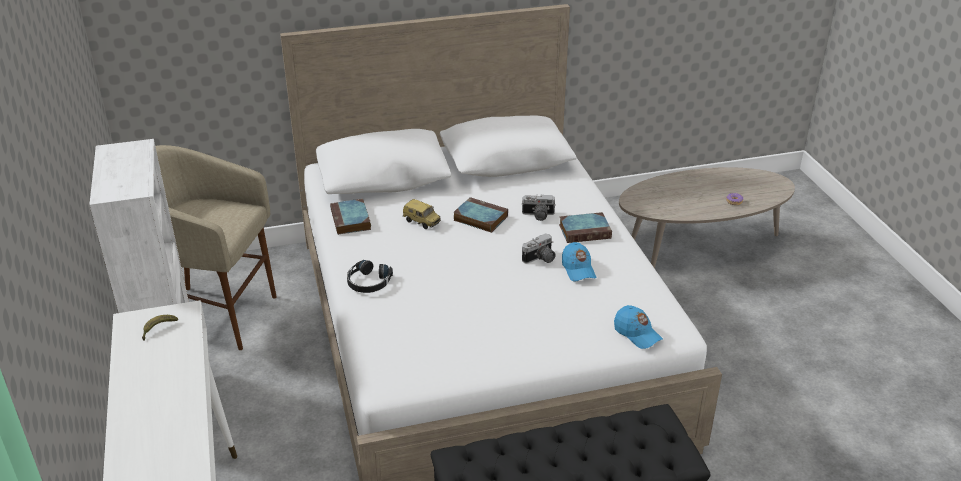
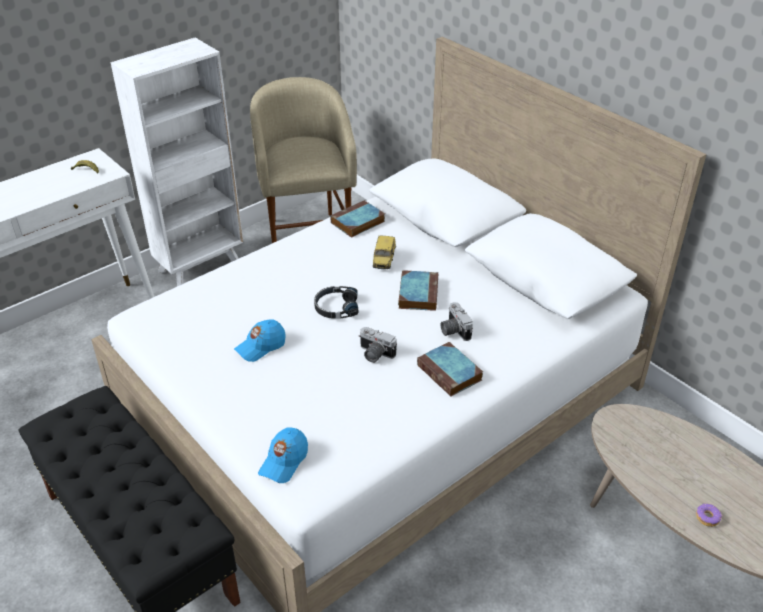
camera: 65 degrees right, 5 degrees up
black headphones [347,260,393,293] -> black headphones moved to [314,286,358,319]
blue cap [562,242,596,282] -> blue cap moved to [234,319,286,362]

